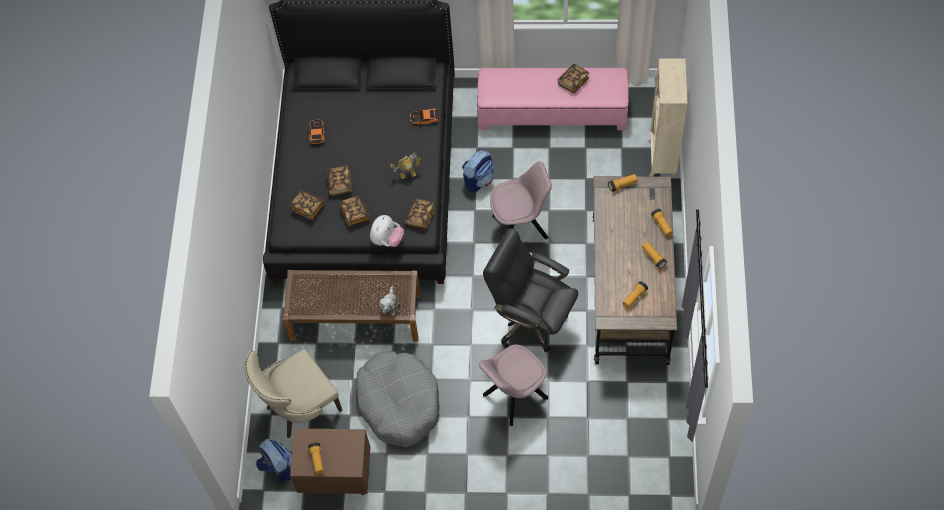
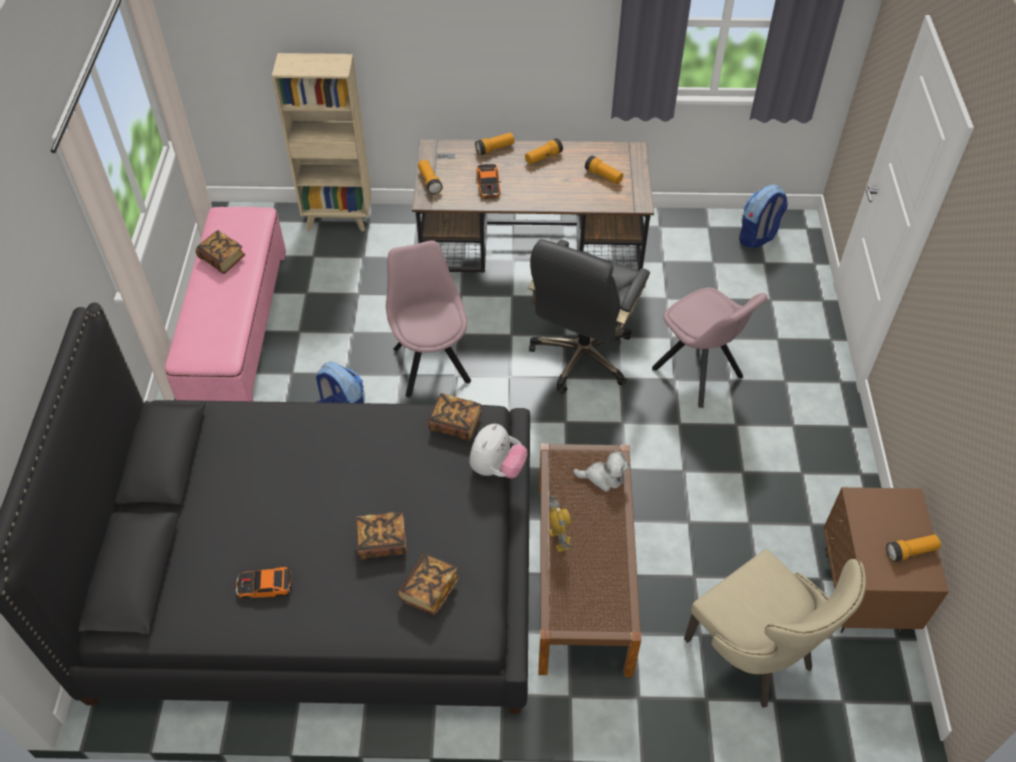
camera: 95 degrees left, 10 degrees down
backpack [256,439,292,483] -> backpack moved to [739,184,788,248]
book [340,195,371,227] -> none
grey dog bed [357,351,440,447] -> none
plush toy [370,215,404,247] -> plush toy turned 90 degrees clockwise [469,424,527,478]
toy robot [390,153,421,179] -> toy robot moved to [548,495,571,552]
toy car [410,108,439,126] -> toy car moved to [476,164,501,199]

